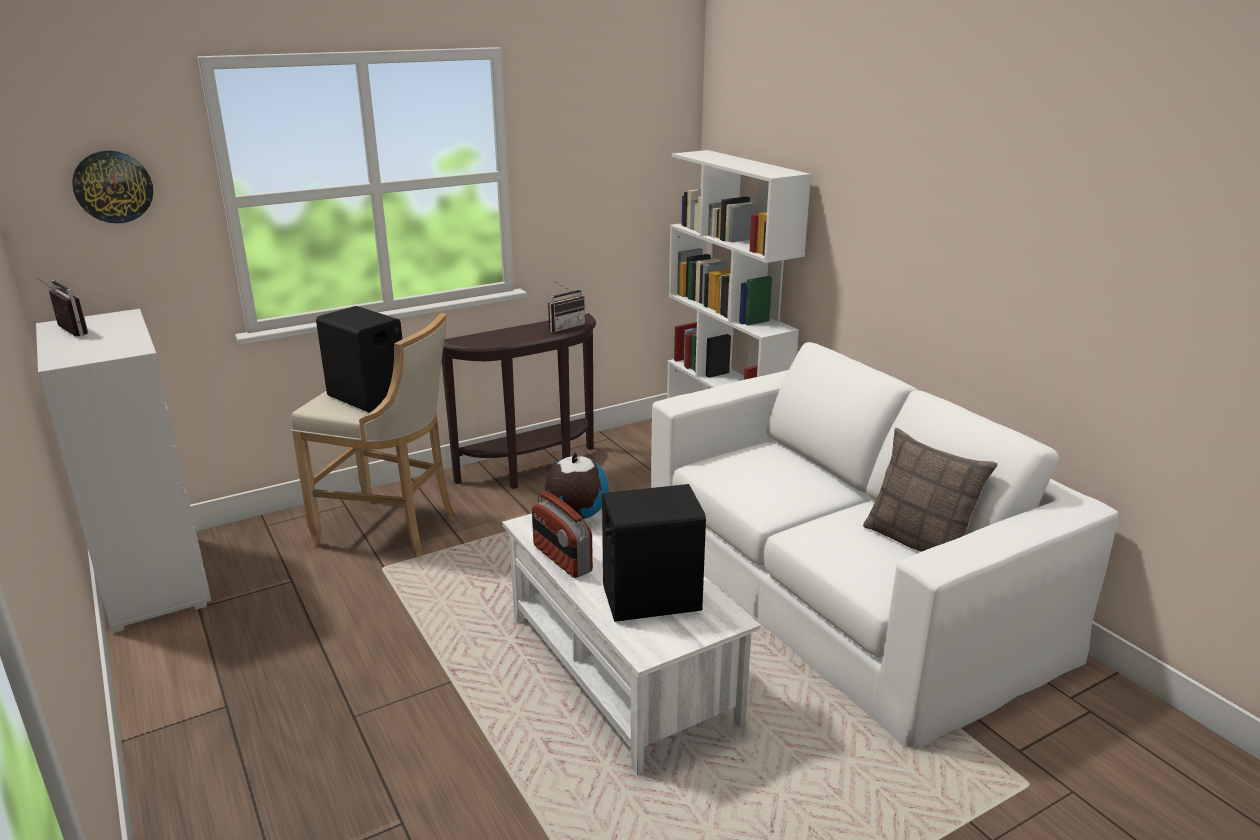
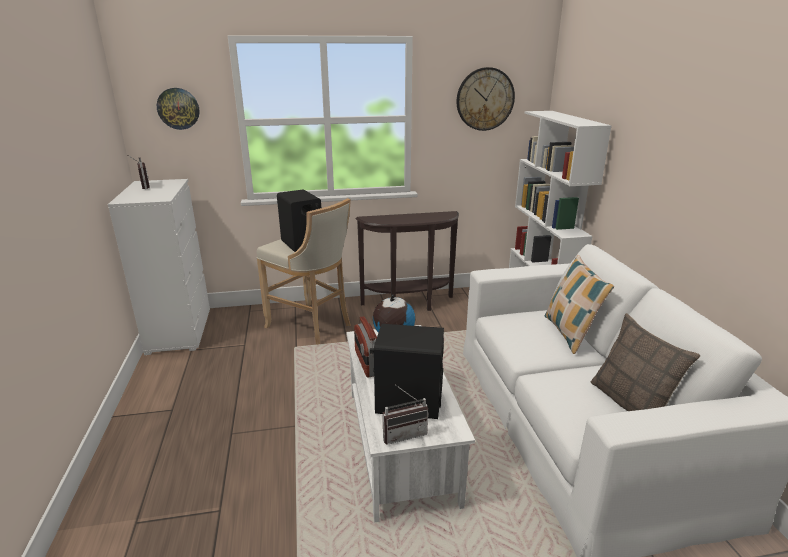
camera: 20 degrees right, 0 degrees up
radio [548,281,585,332] -> radio moved to [383,386,429,445]
none -> wall clock [457,67,515,131]
none -> pillow [544,255,614,354]

